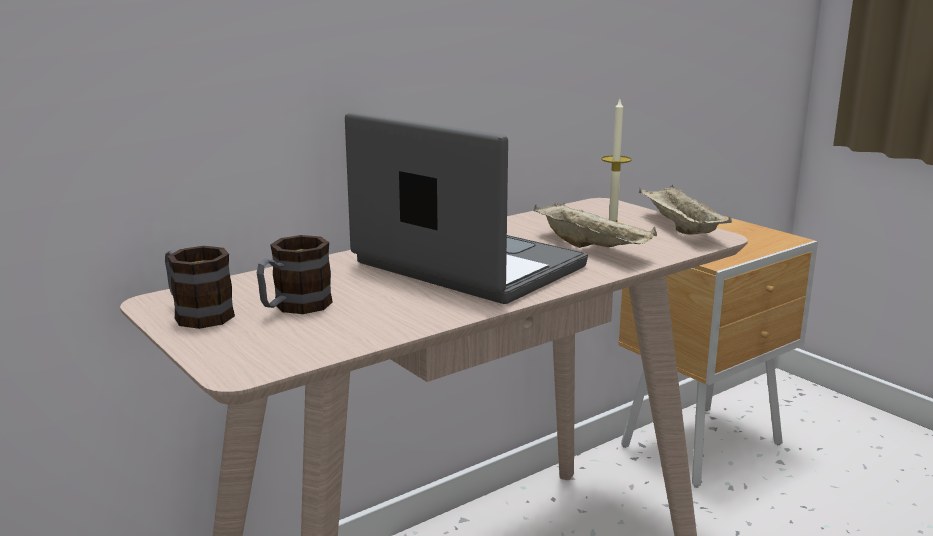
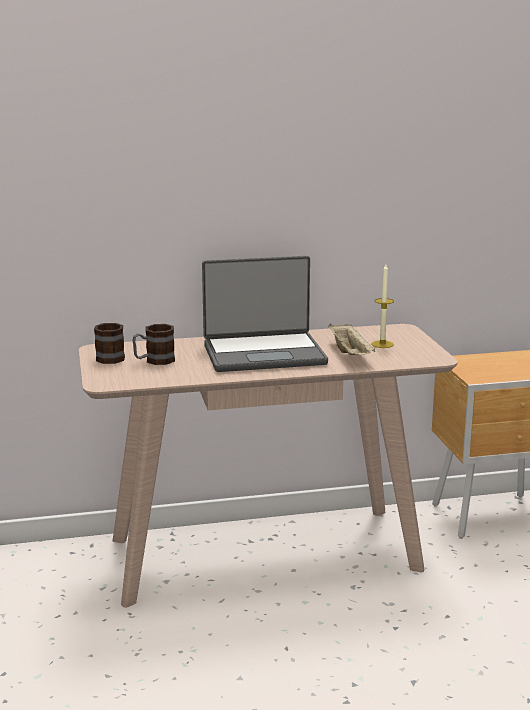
camera: 25 degrees right, 0 degrees up
laptop [345,112,588,304] -> laptop turned 105 degrees clockwise [202,256,328,372]
beige tray [639,184,732,235] -> none

